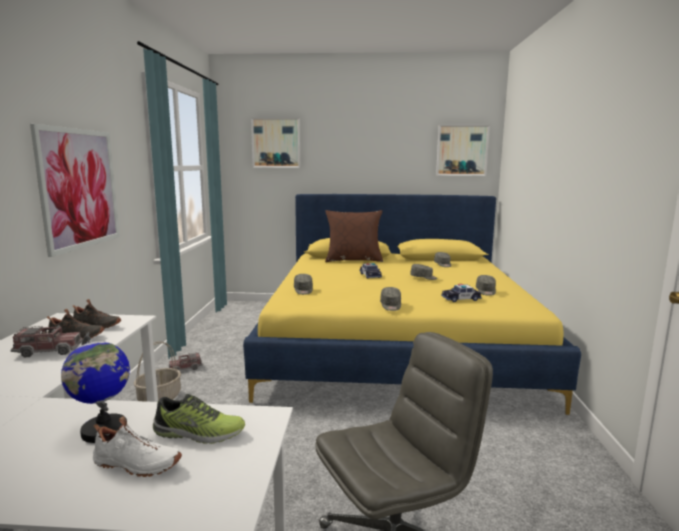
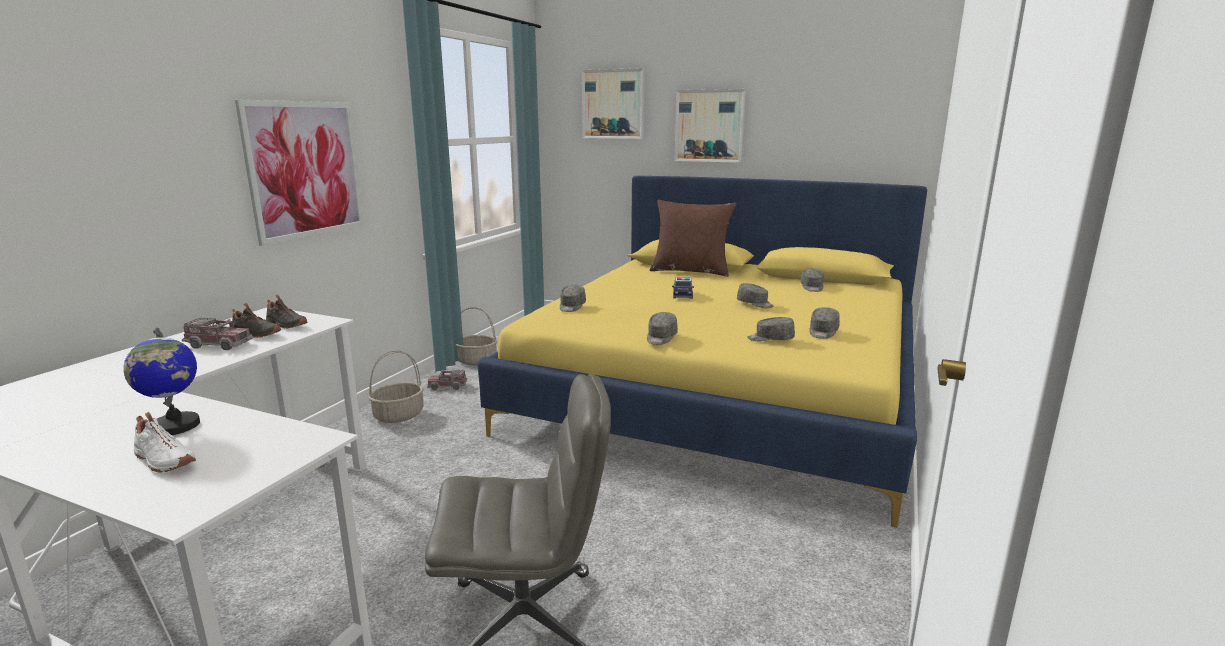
camera: 20 degrees right, 5 degrees up
shoe [153,394,245,444] -> none
picture [436,125,490,176] -> picture moved to [675,89,746,163]
toy car [441,284,481,302] -> grey cap [747,317,795,341]
none -> basket [456,307,497,366]

